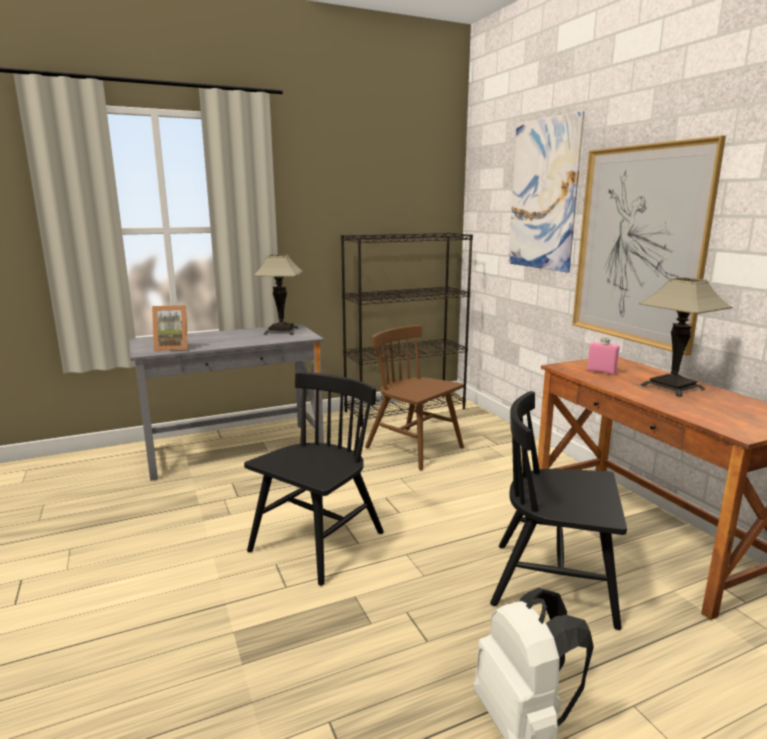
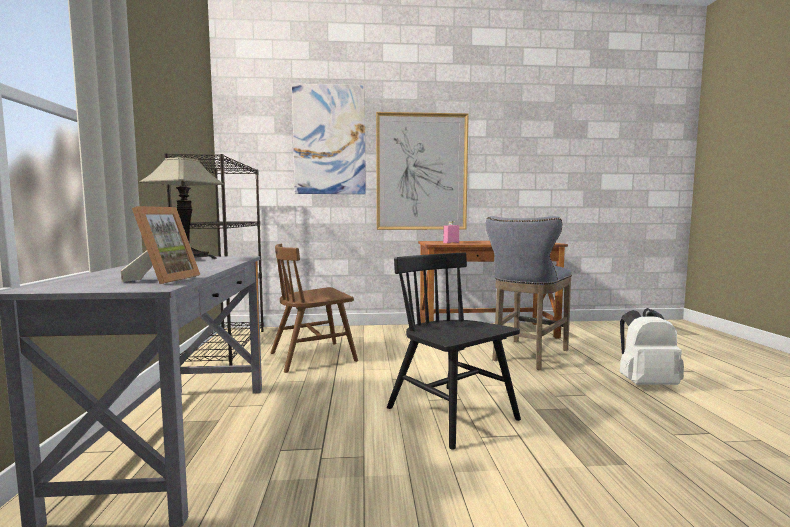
camera: 70 degrees left, 10 degrees down
black chair [490,391,627,630] -> grey stool [486,216,572,370]
table lamp [639,277,733,397] -> none

